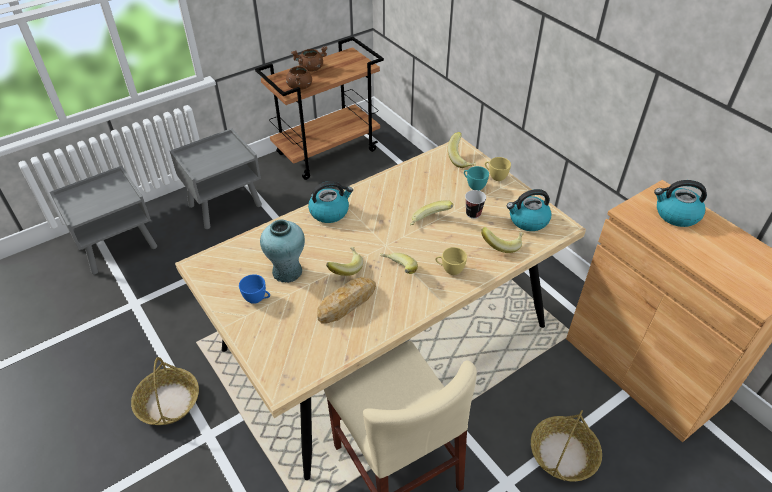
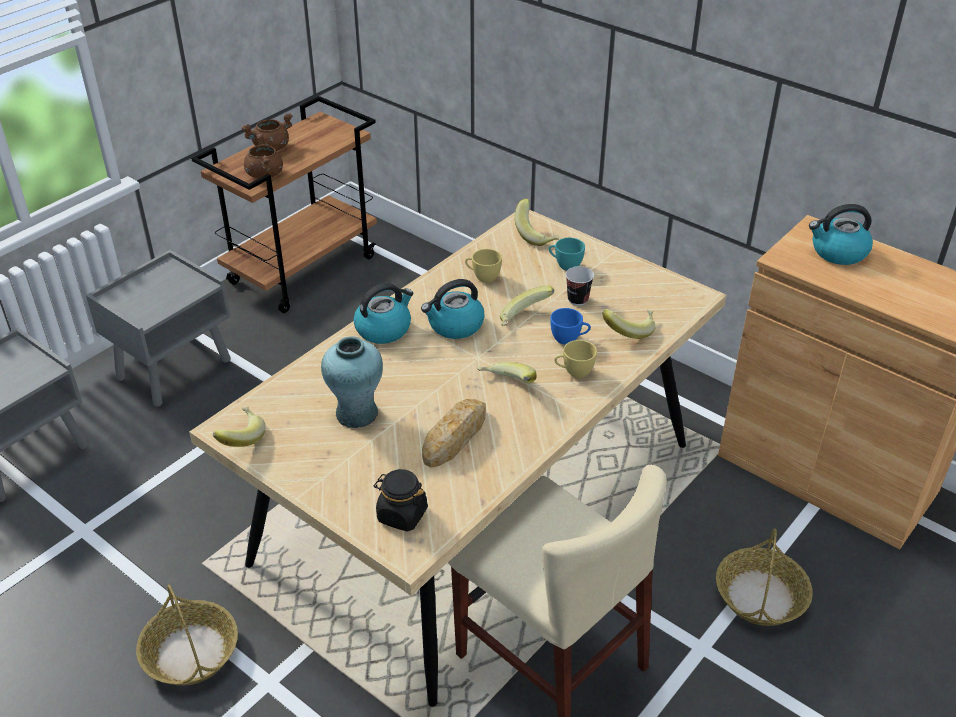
camera: 15 degrees left, 5 degrees down
blue cup [239,274,270,304] -> blue cup moved to [550,308,591,345]
banana [326,247,363,276] -> banana moved to [213,406,266,447]
yellow cup [485,157,511,181] -> yellow cup moved to [465,249,502,283]
kettle [507,189,551,231] -> kettle moved to [421,279,485,339]
none -> black jar [374,469,428,532]

